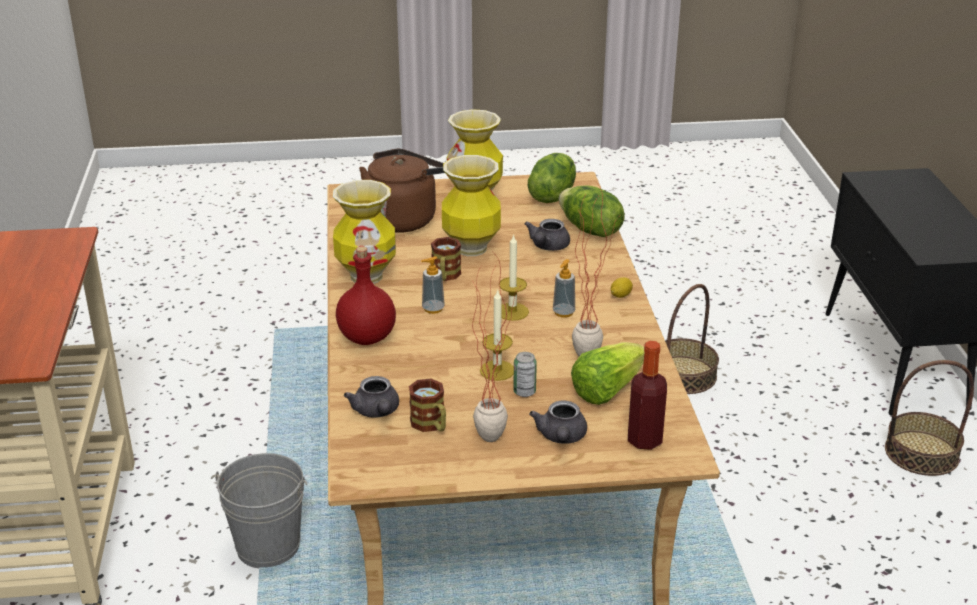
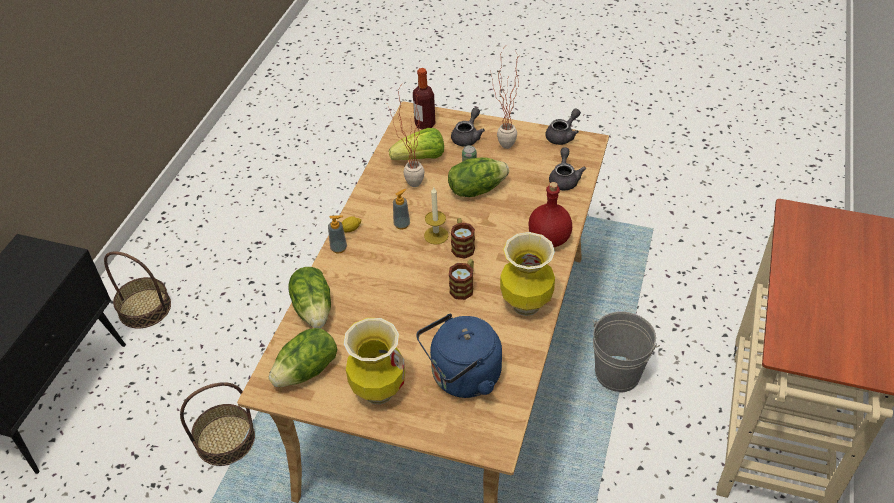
camera: 155 degrees left, 15 degrees up
brown kettle [359,149,445,233] -> blue kettle [416,313,502,398]
mug [409,379,446,432] -> mug moved to [451,218,475,258]
soap dispenser [421,256,445,314] -> soap dispenser moved to [328,215,347,254]
vase [442,155,501,256] -> none
candle [480,290,514,381] -> lettuce [448,157,509,197]
grey teapot [524,219,570,251] -> grey teapot moved to [545,108,581,145]

